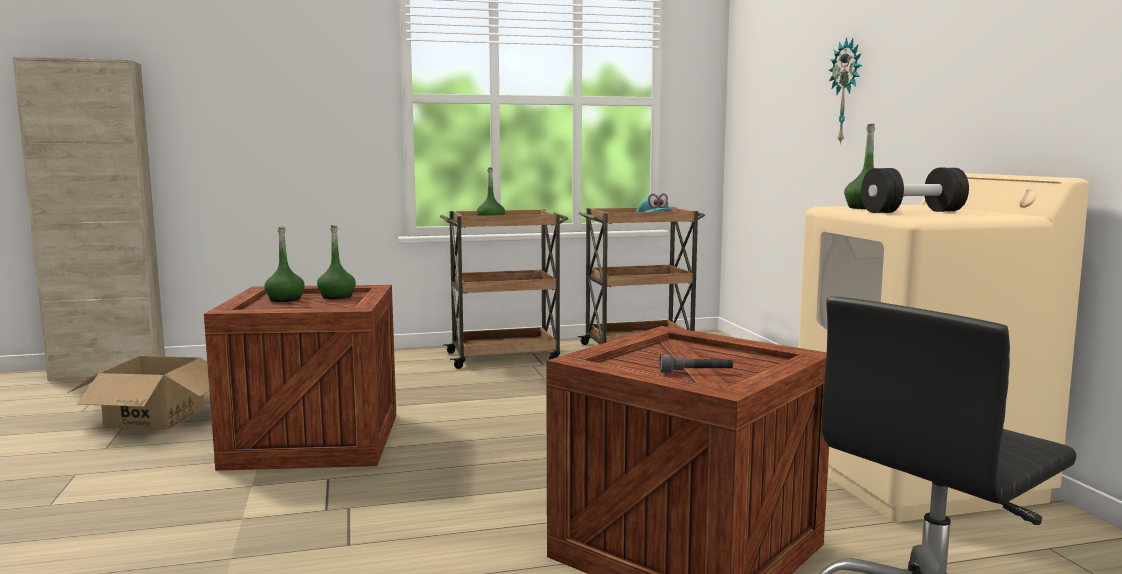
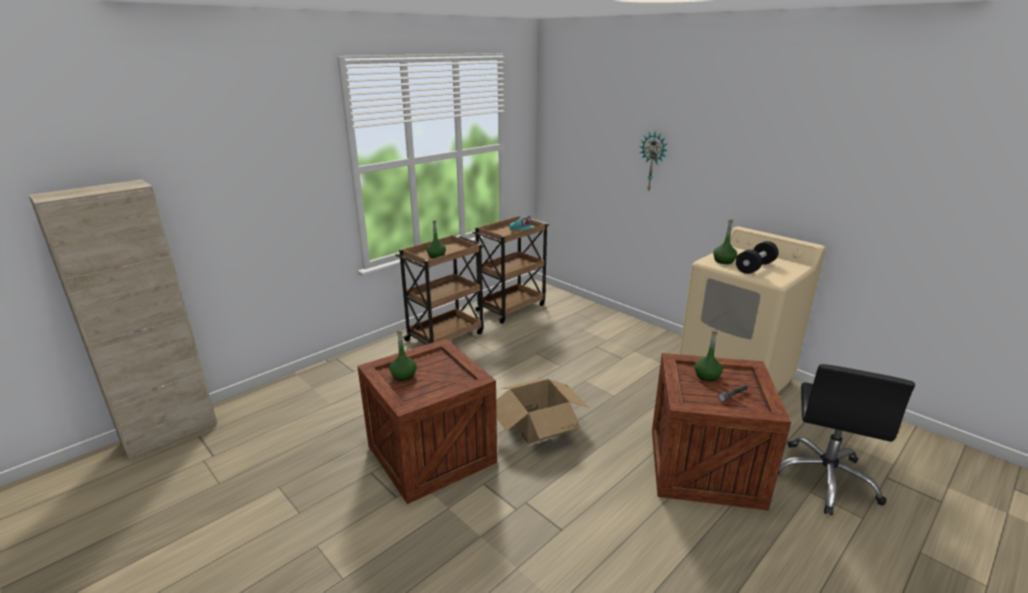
camera: 30 degrees left, 15 degrees up
cardboard box [68,356,209,430] -> cardboard box moved to [496,379,589,444]
green bottle [317,225,356,299] -> green bottle moved to [695,330,723,381]

